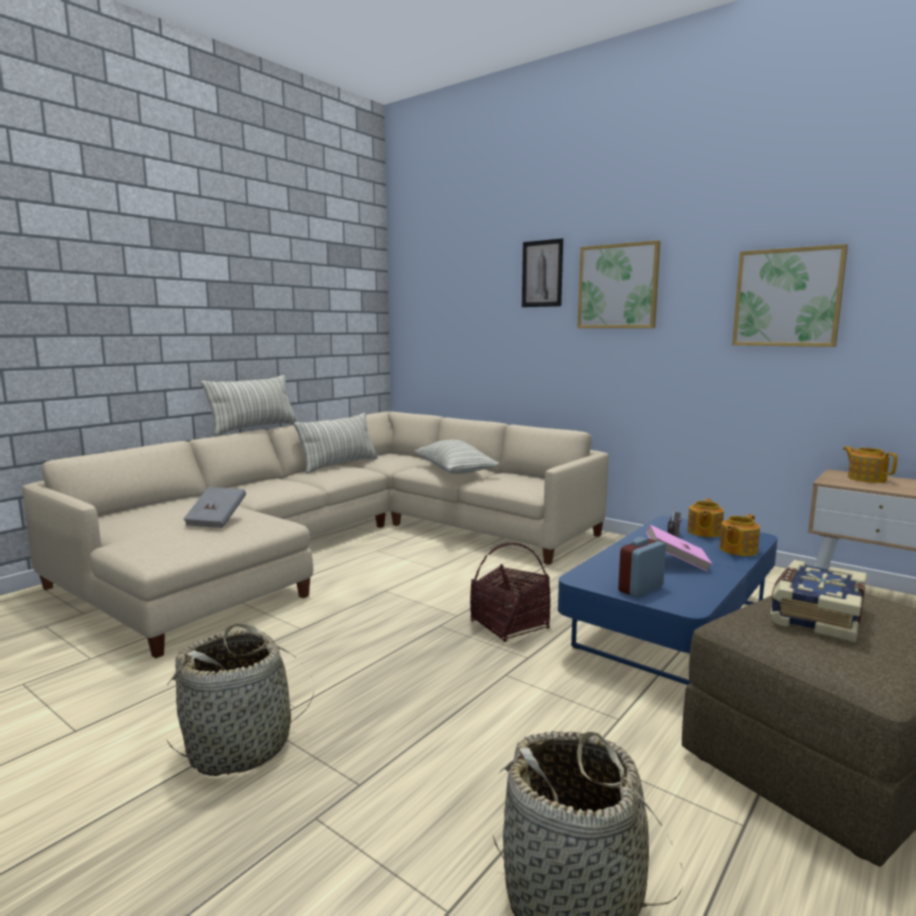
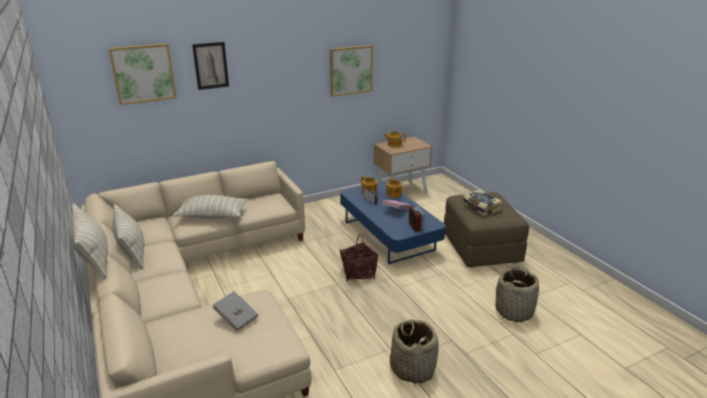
camera: 65 degrees left, 15 degrees up
picture [577,240,660,328] -> picture moved to [109,43,177,105]

